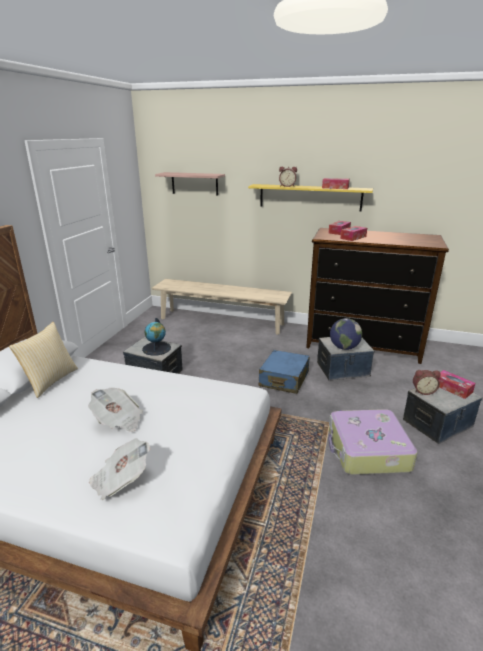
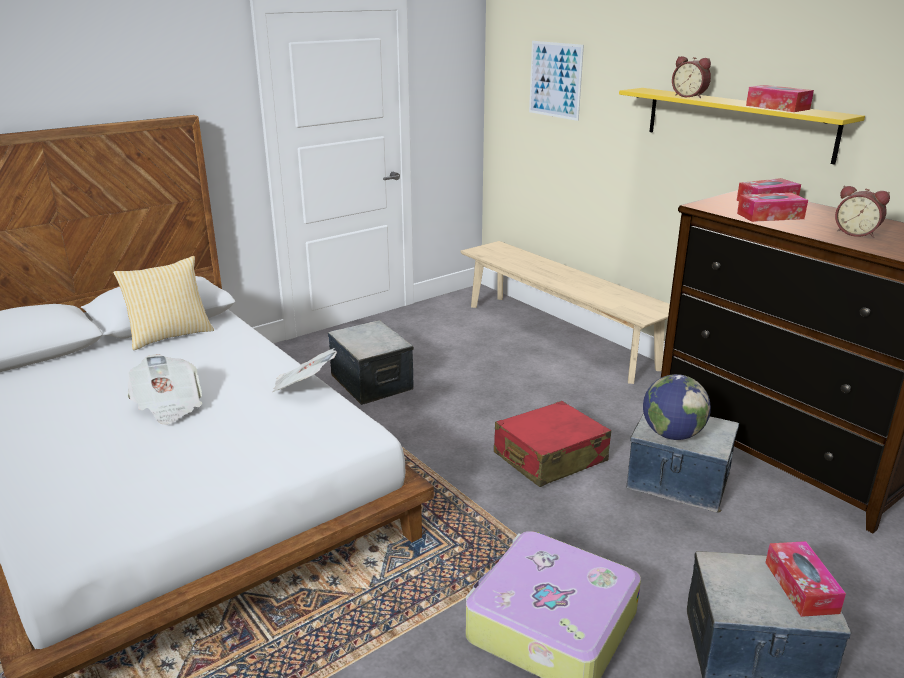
camera: 35 degrees right, 0 degrees up
newspaper [89,438,150,500] -> newspaper moved to [272,348,337,392]
globe [142,318,171,356] -> none
shelf [155,172,225,196] -> picture [529,41,584,121]
blue suitcase [259,350,310,394] -> red suitcase [494,401,611,487]
alarm clock [413,370,441,395] -> alarm clock moved to [835,186,890,238]

